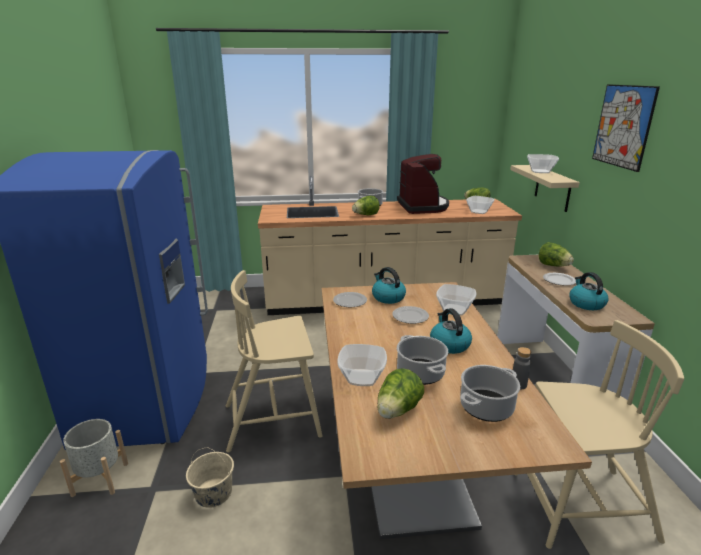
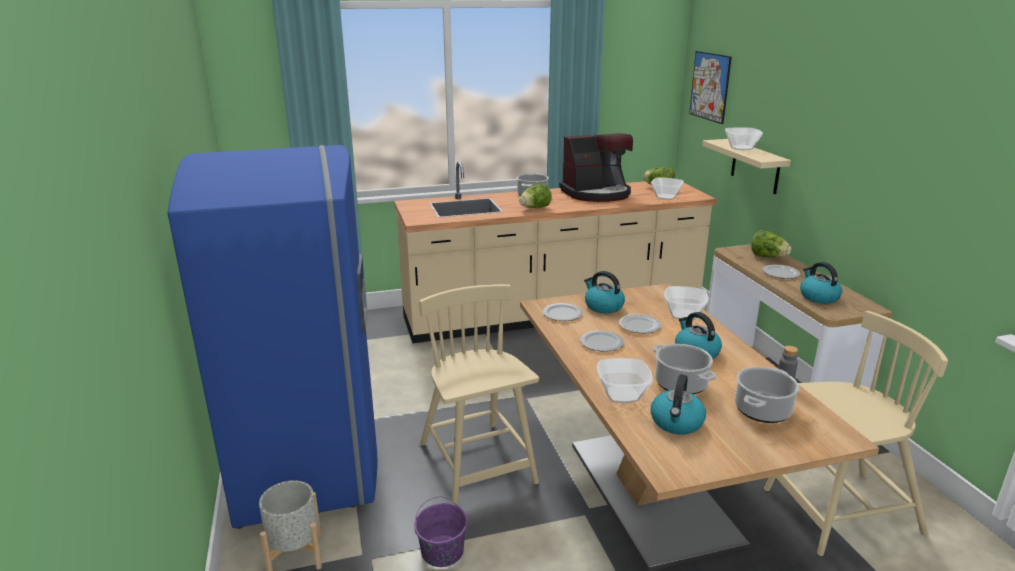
camera: 10 degrees left, 0 degrees up
beige bucket [186,448,234,508] -> purple bucket [414,496,468,567]
beige chair [226,270,322,453] -> beige chair turned 90 degrees clockwise [419,284,539,506]
lettuce [377,368,424,419] -> kettle [651,374,706,434]
coffee machine [397,154,449,214] -> coffee machine turned 90 degrees clockwise [559,133,633,202]
picture [592,84,660,172] -> picture moved to [689,51,732,124]
none -> plate [580,330,624,352]

